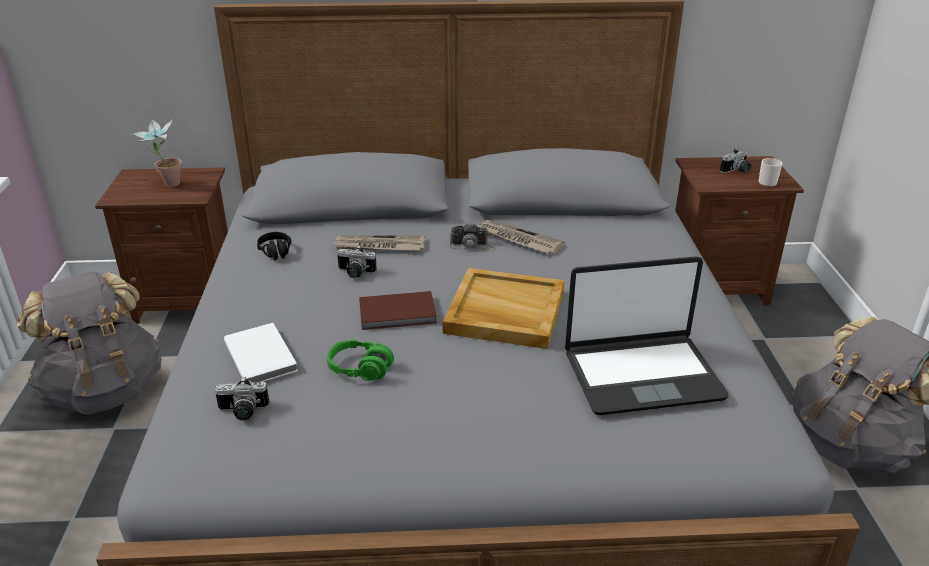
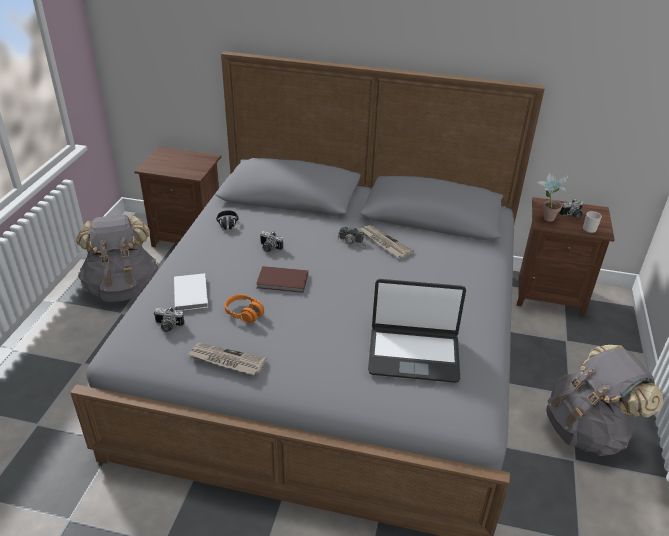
camera: 15 degrees right, 5 degrees up
potted plant [132,119,182,187] -> potted plant moved to [537,172,568,222]
green headphones [327,340,394,381] -> orange headphones [224,294,264,323]
newspaper [332,235,425,250] -> newspaper moved to [188,343,267,375]
beige tray [442,268,565,349] -> none

